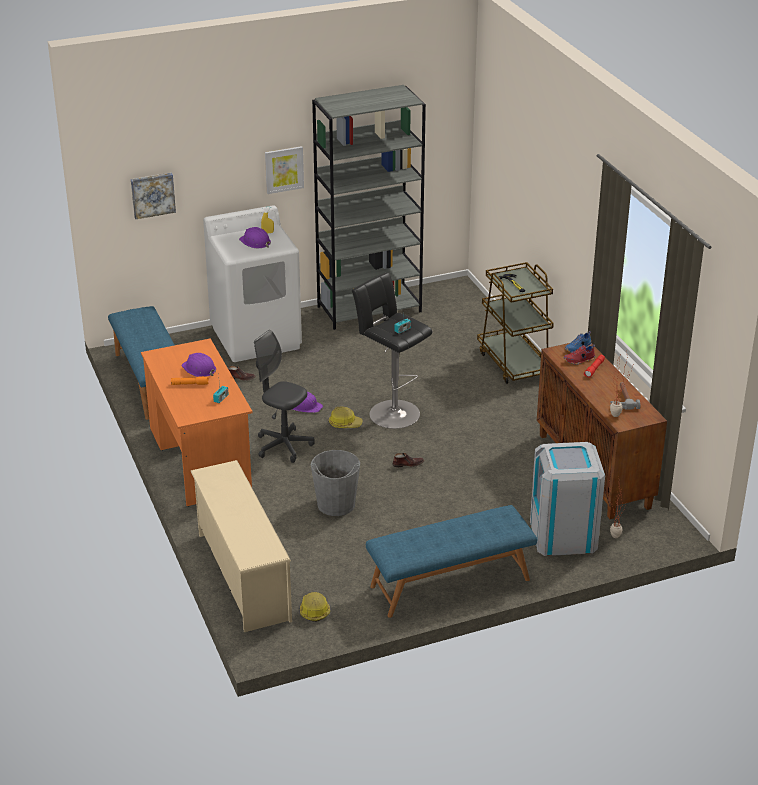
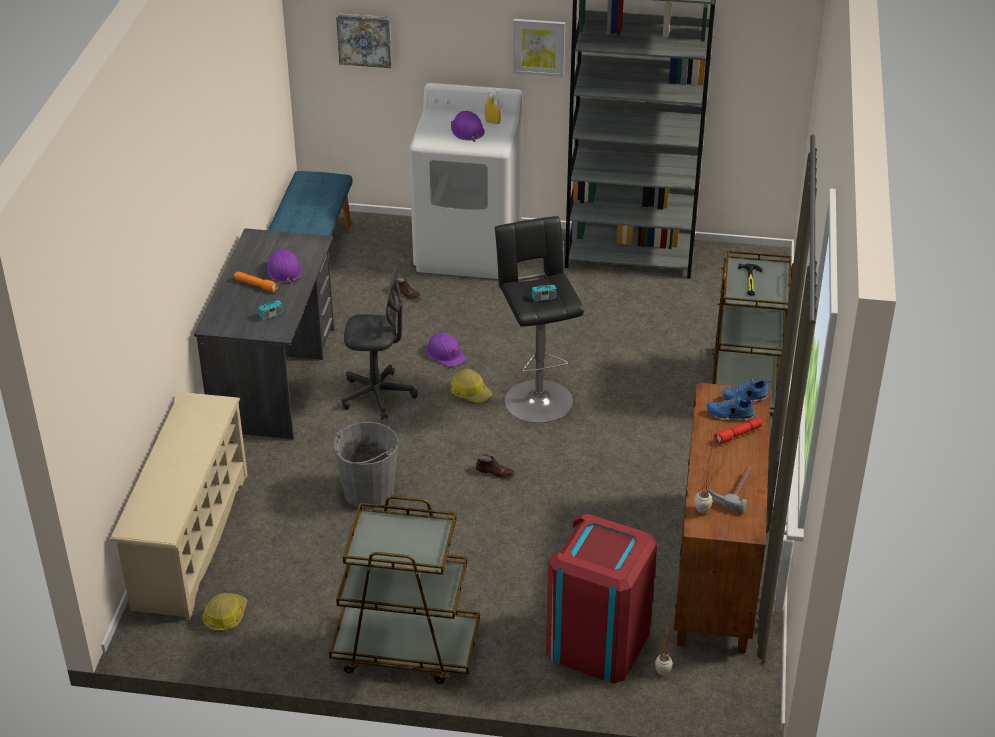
camera: 30 degrees right, 5 degrees up
orange desk [141,338,253,506] -> grey desk [194,228,334,439]
grey office chair [254,330,315,463] -> grey office chair turned 120 degrees clockwise [342,257,418,420]
blue bench [366,505,537,618] -> brown cart [329,496,480,684]
grey trash can [530,442,605,556] -> red trash can [546,514,657,683]
red shoe [564,344,595,365] -> blue shoe [706,397,756,421]

